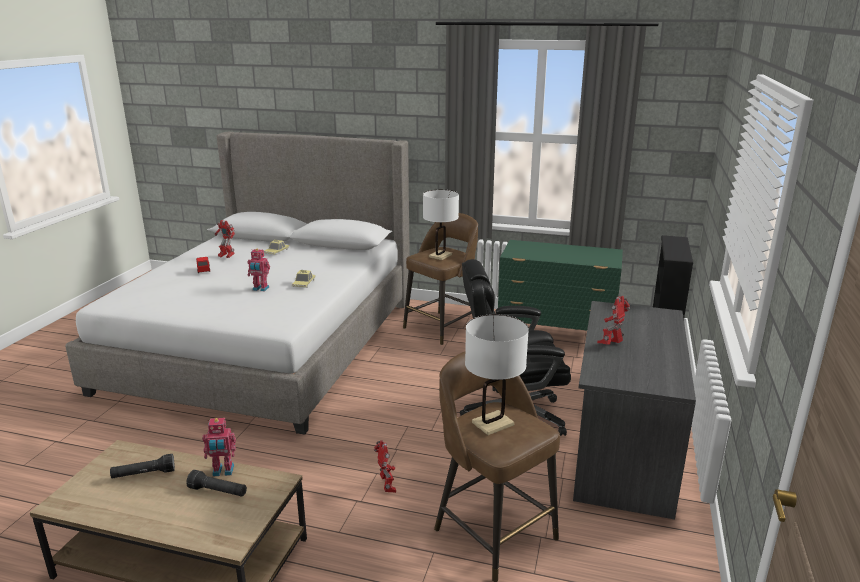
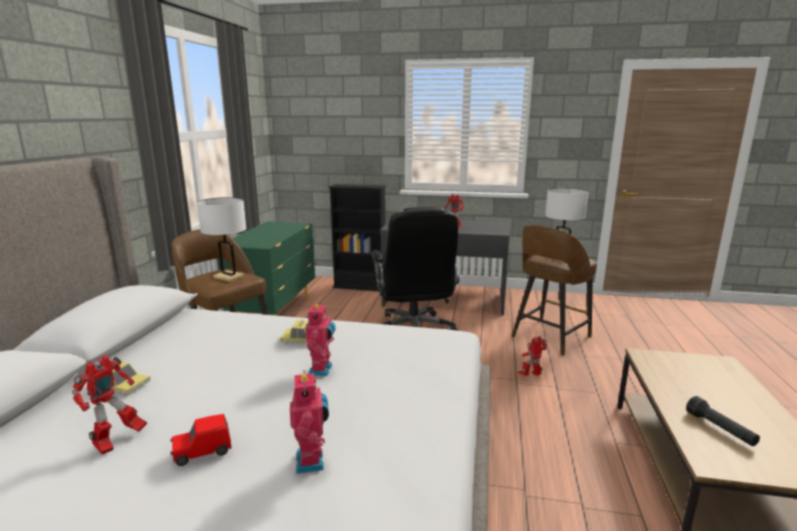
camera: 95 degrees left, 5 degrees down
black flashlight [186,470,247,497] -> none
toy robot [202,418,236,476] -> toy robot moved to [290,370,329,474]

